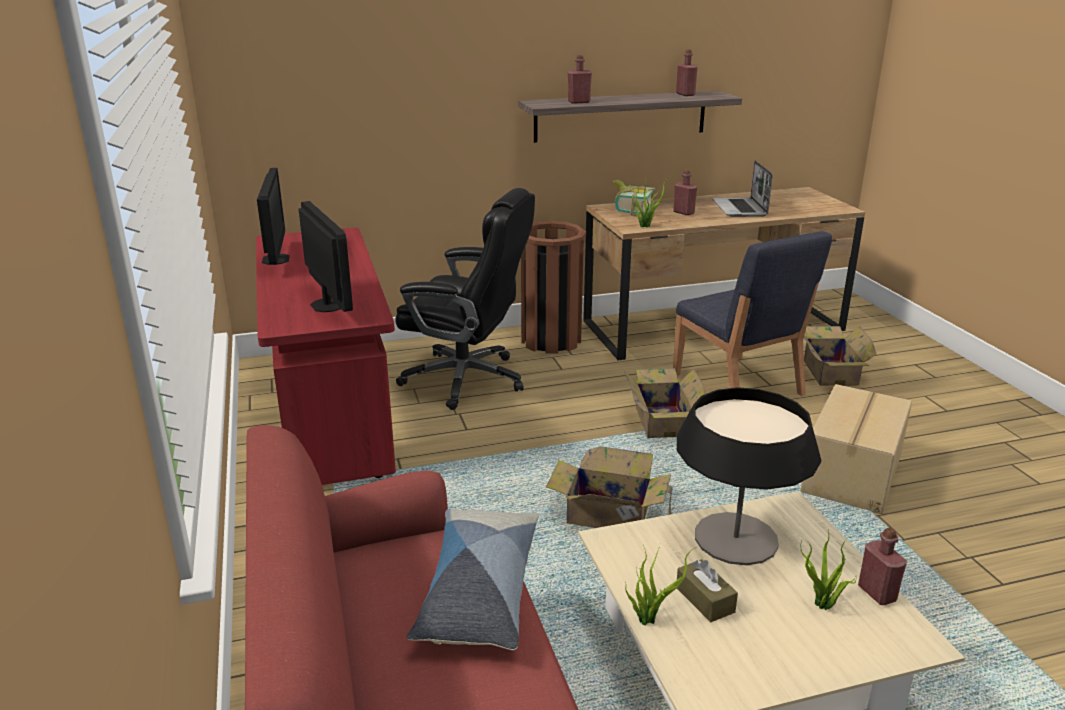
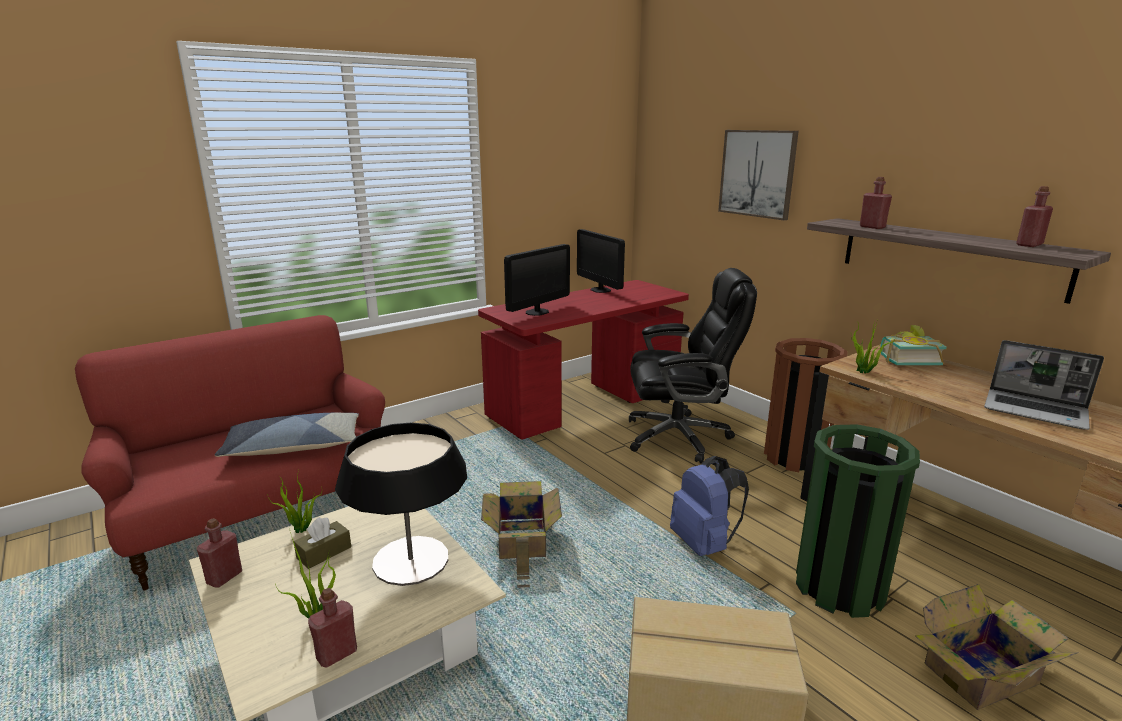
camera: 70 degrees right, 5 degrees down
monitor [257,168,290,265] -> monitor turned 90 degrees clockwise [577,229,625,293]
black office chair [395,188,535,410] -> black office chair turned 90 degrees counterclockwise [629,268,757,464]
cardboard box [624,368,706,438] -> blue backpack [670,456,749,556]
red bottle [673,170,697,215] -> red bottle moved to [197,518,242,588]
blue chair [673,231,832,396] -> green trash can [796,424,920,618]
laptop [712,160,773,217] -> laptop turned 120 degrees counterclockwise [984,340,1104,430]
none -> picture [718,130,799,220]

